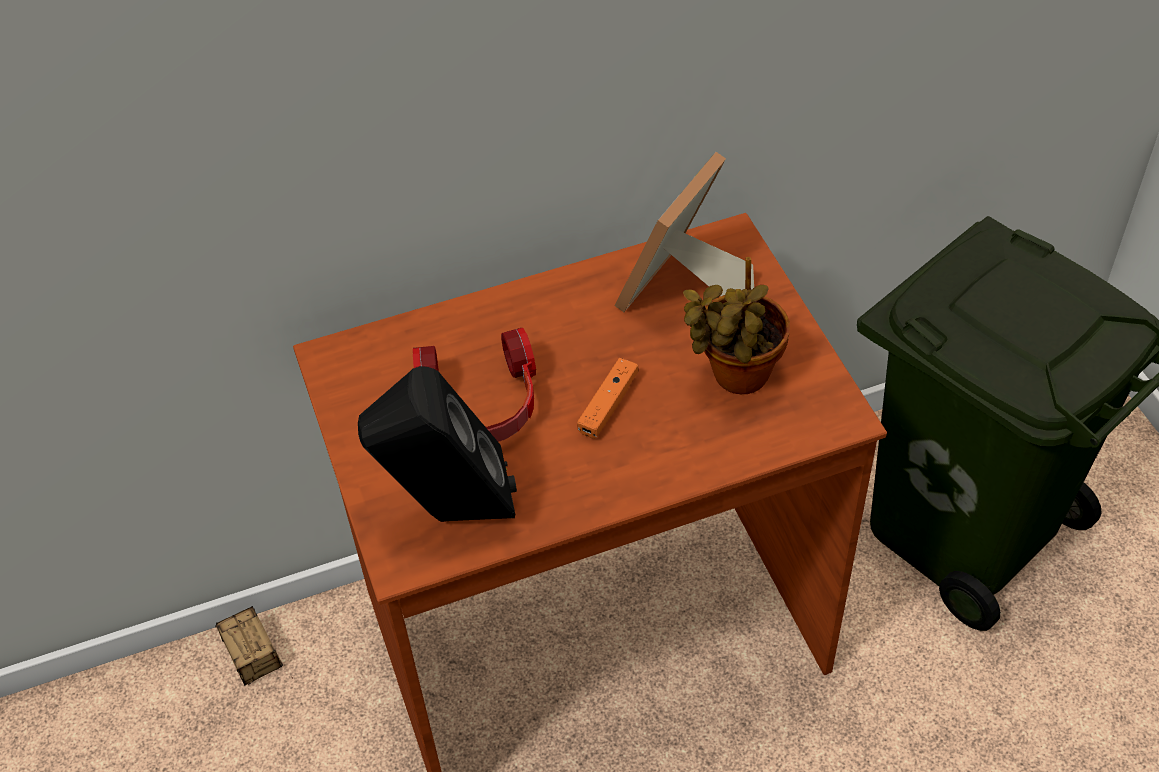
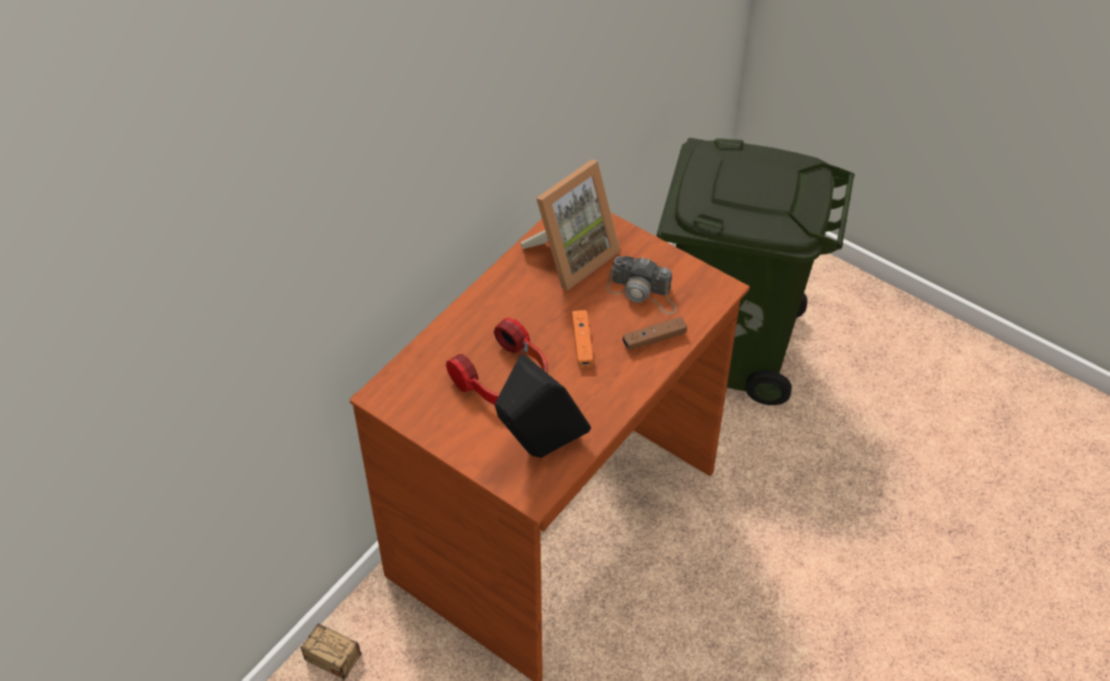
camera: 35 degrees left, 0 degrees up
picture frame [614,152,754,312] -> picture frame turned 135 degrees counterclockwise [520,159,620,291]
potted plant [683,257,790,394] -> camera [606,256,677,314]
none -> brown game controller [622,317,687,350]

